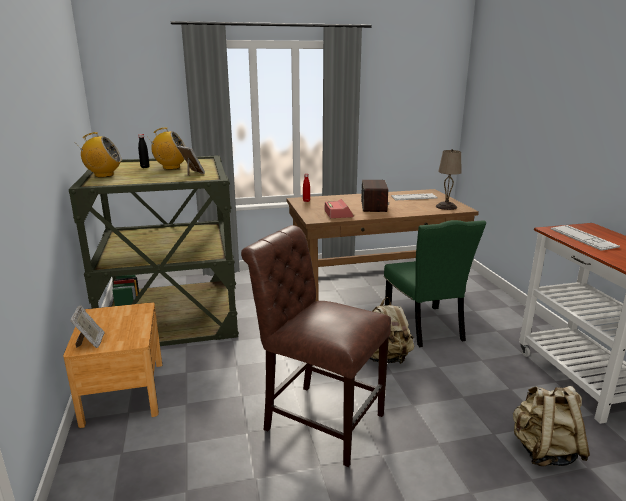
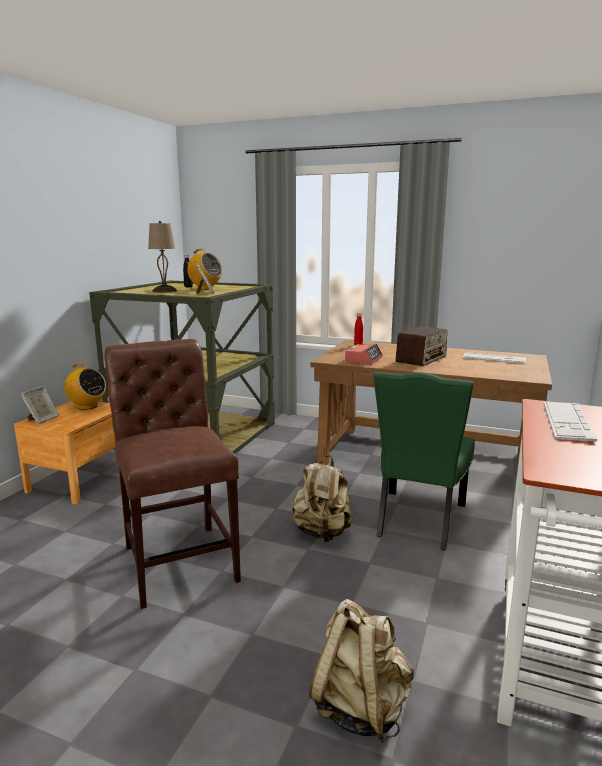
camera: 35 degrees right, 5 degrees down
radio [79,132,122,178] -> radio moved to [63,363,106,410]
beige table lamp [436,149,462,210] -> beige table lamp moved to [148,221,177,293]

